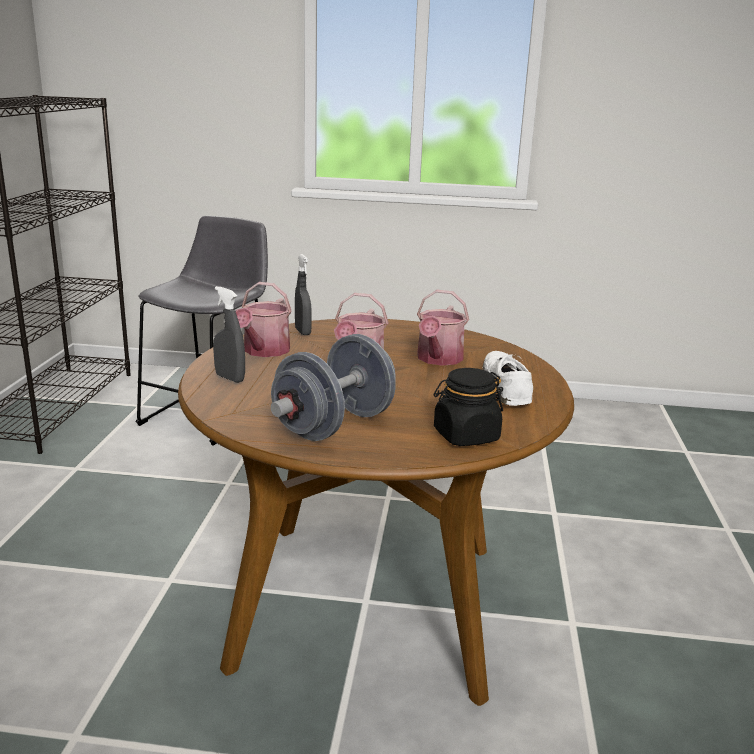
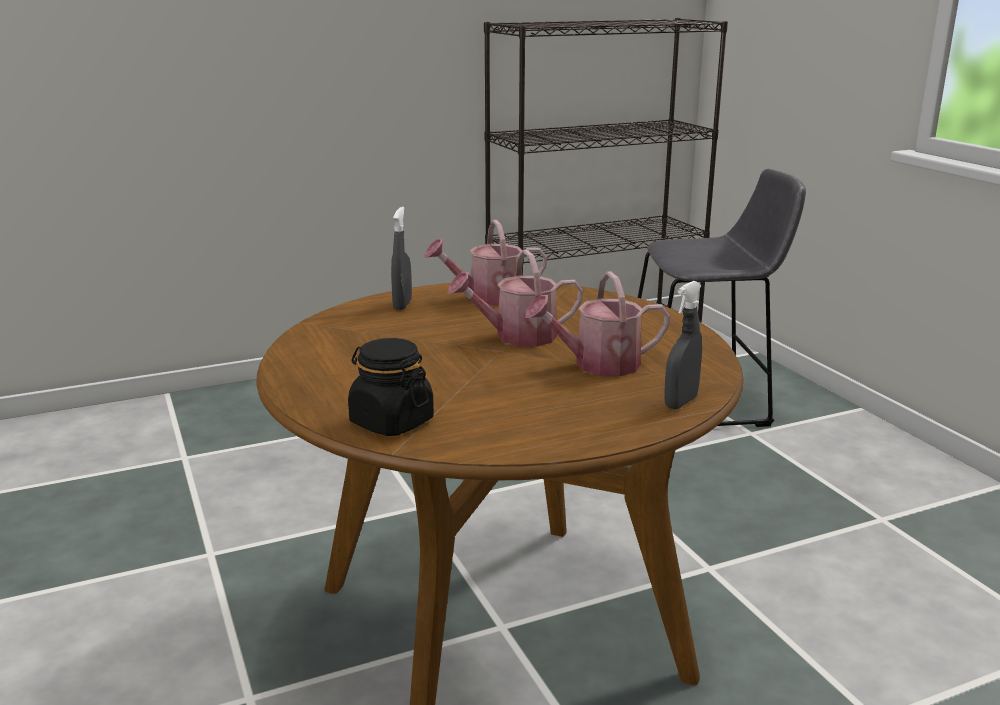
camera: 60 degrees right, 0 degrees up
grey dumbbell [271,334,396,441] -> none
grey spray bottle [295,254,312,335] -> grey spray bottle moved to [664,281,702,409]
white shoe [482,351,533,406] -> none

